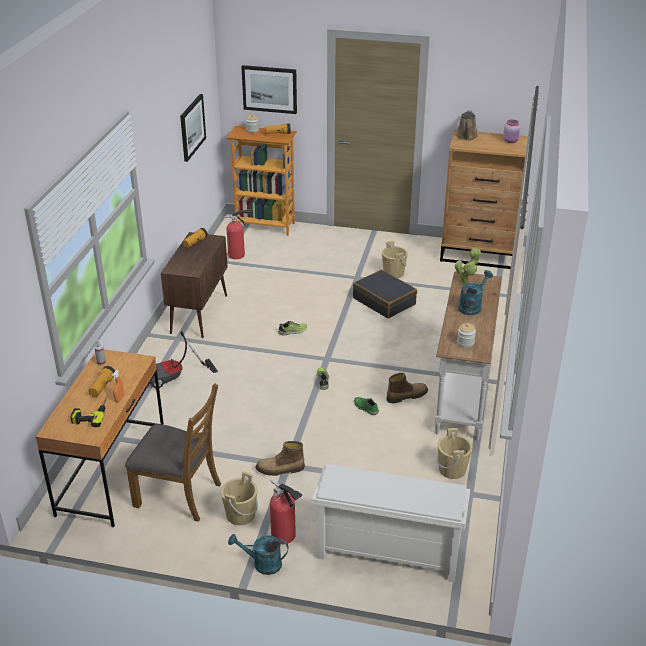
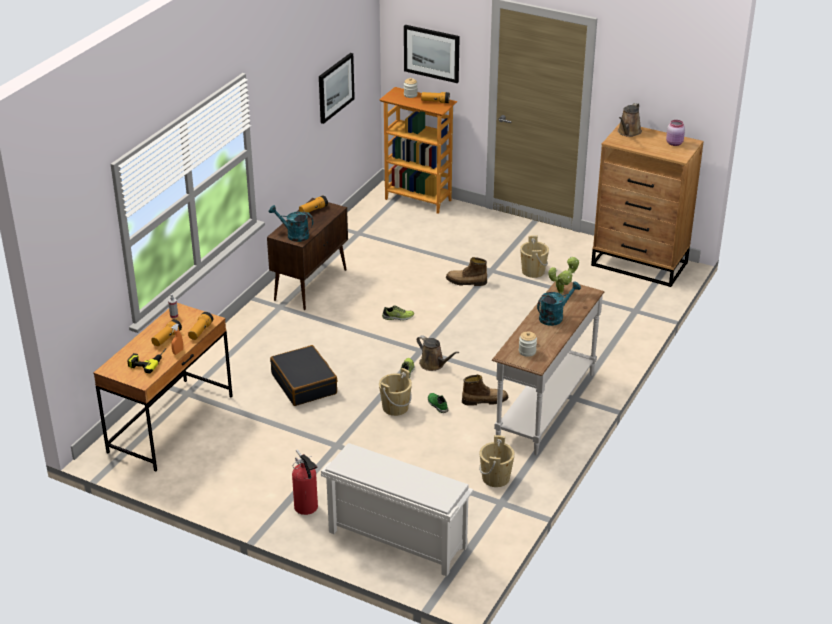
camera: 15 degrees right, 0 degrees up
brown chair [125,383,221,522] -> none
vacuum cleaner [150,331,218,389] -> none
beige bucket [221,471,258,525] -> beige bucket moved to [379,368,412,416]
fire extinguisher [224,209,251,259] -> none
turquoise watering can [228,534,289,575] -> turquoise watering can moved to [269,205,313,242]
boot [256,441,305,476] -> boot moved to [446,257,487,286]
black suitcase [353,270,417,318] -> black suitcase moved to [270,345,338,406]
none -> flashlight [188,312,213,340]
none -> brown watering can [417,335,459,371]

